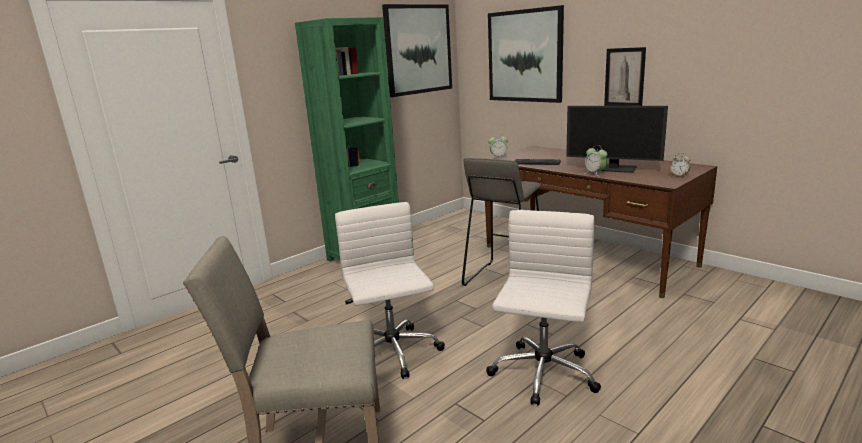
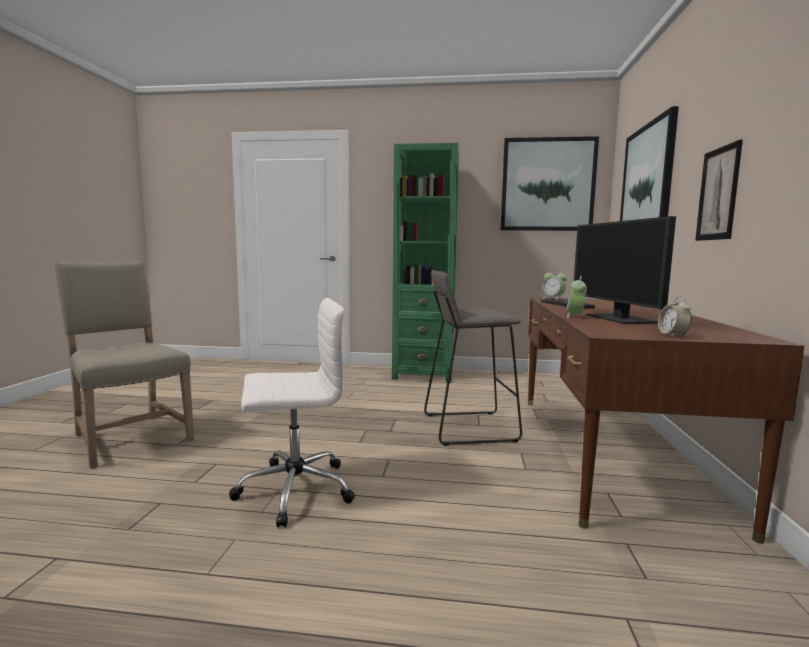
camera: 50 degrees right, 10 degrees down
white office chair [335,202,445,379] -> none

